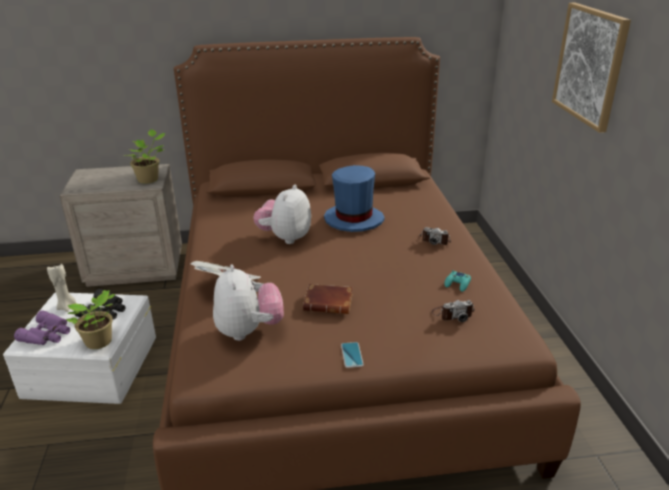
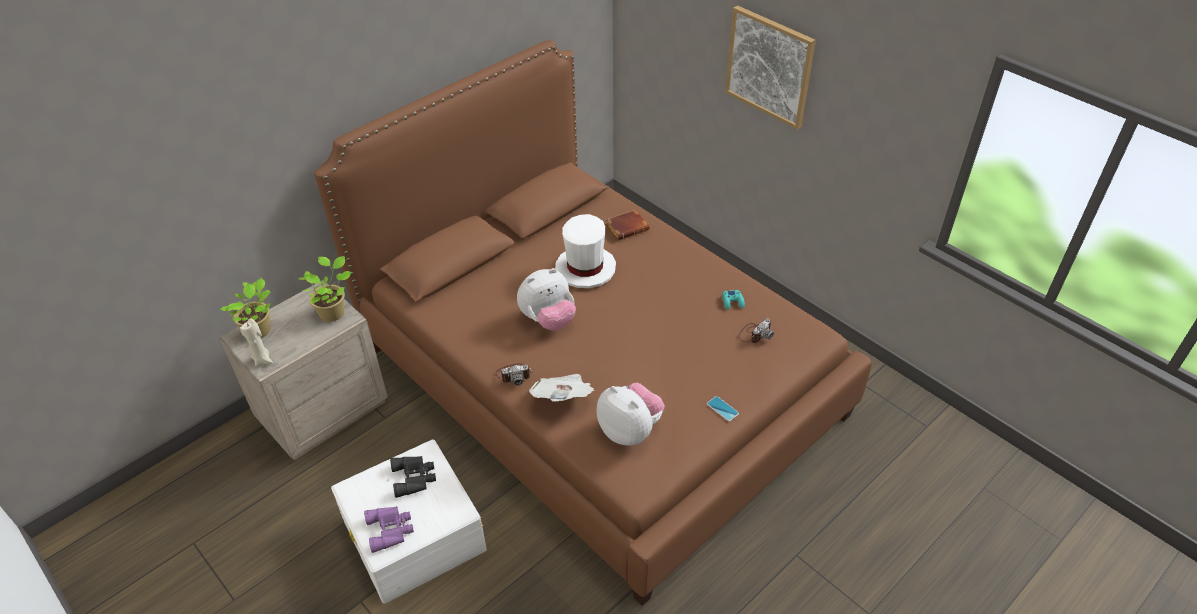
camera: 35 degrees left, 15 degrees up
beige candle [47,264,76,312] -> beige candle moved to [240,318,273,367]
potted plant [66,290,115,349] -> potted plant moved to [220,278,271,338]
plush toy [253,185,311,244] -> plush toy turned 105 degrees counterclockwise [517,268,576,331]
brown book [303,284,353,314] -> brown book moved to [605,209,650,240]
blue hat [324,165,384,232] -> white hat [555,214,616,288]
camera [420,227,451,245] -> camera moved to [495,363,533,385]

